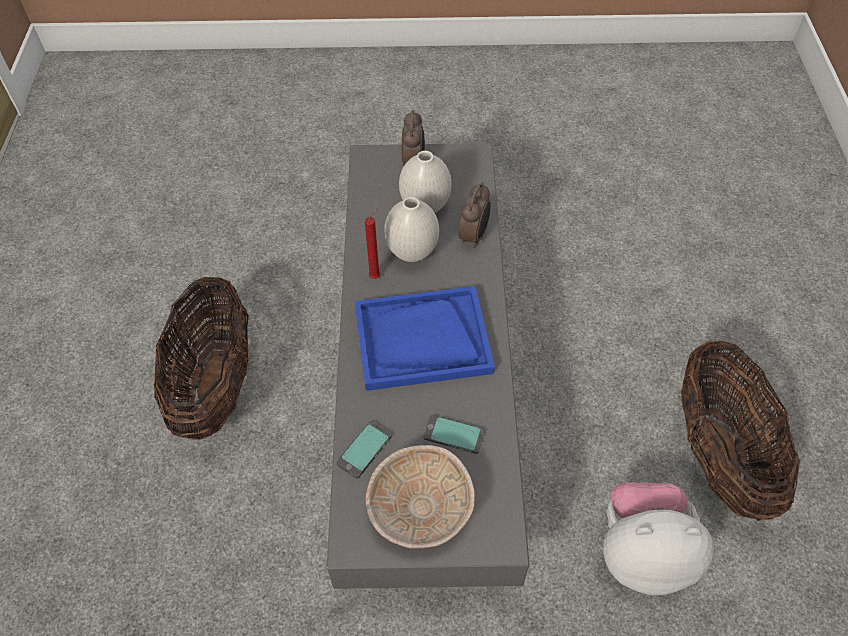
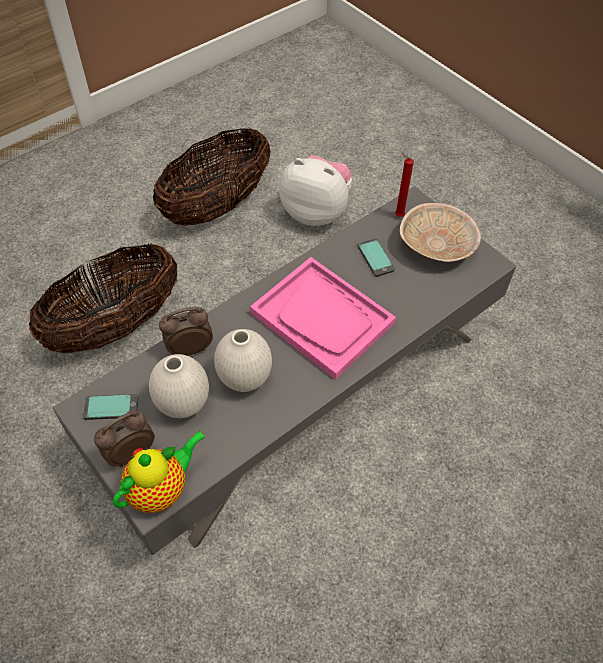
camera: 130 degrees left, 0 degrees up
basket [154,277,249,440] -> basket moved to [29,244,178,353]
phone [336,421,392,479] -> phone moved to [83,394,138,420]
blue tray [354,286,495,391] -> pink tray [250,257,396,380]
red candle [365,208,380,279] -> red candle moved to [395,153,414,217]
plush toy [603,483,714,595] -> plush toy turned 150 degrees clockwise [279,155,352,226]
none -> teapot [113,431,205,513]

